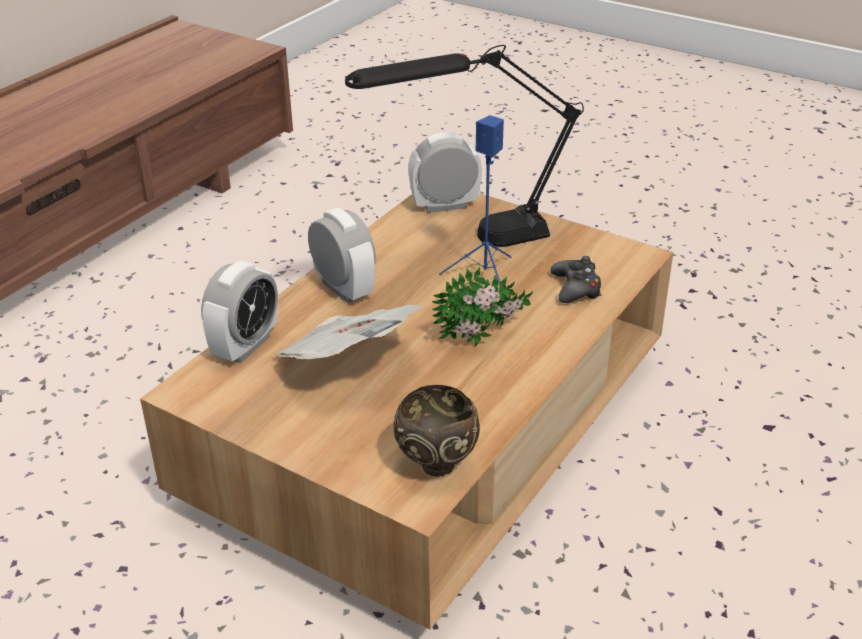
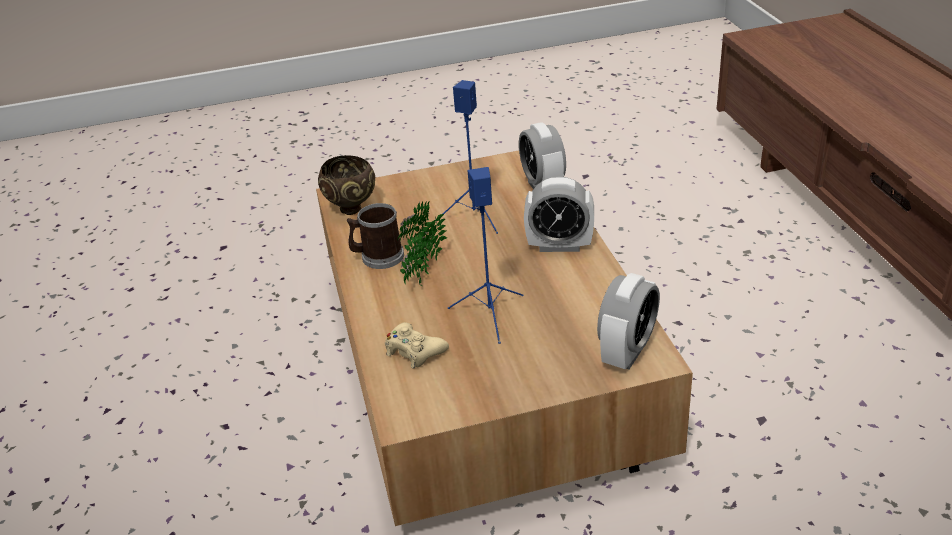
camera: 135 degrees right, 0 degrees up
newspaper [274,305,424,359] -> blue speaker [443,80,498,234]
black table lamp [345,45,584,247] -> none
black game controller [550,256,601,303] -> beige game controller [385,322,449,369]
none -> mug [347,203,404,269]

